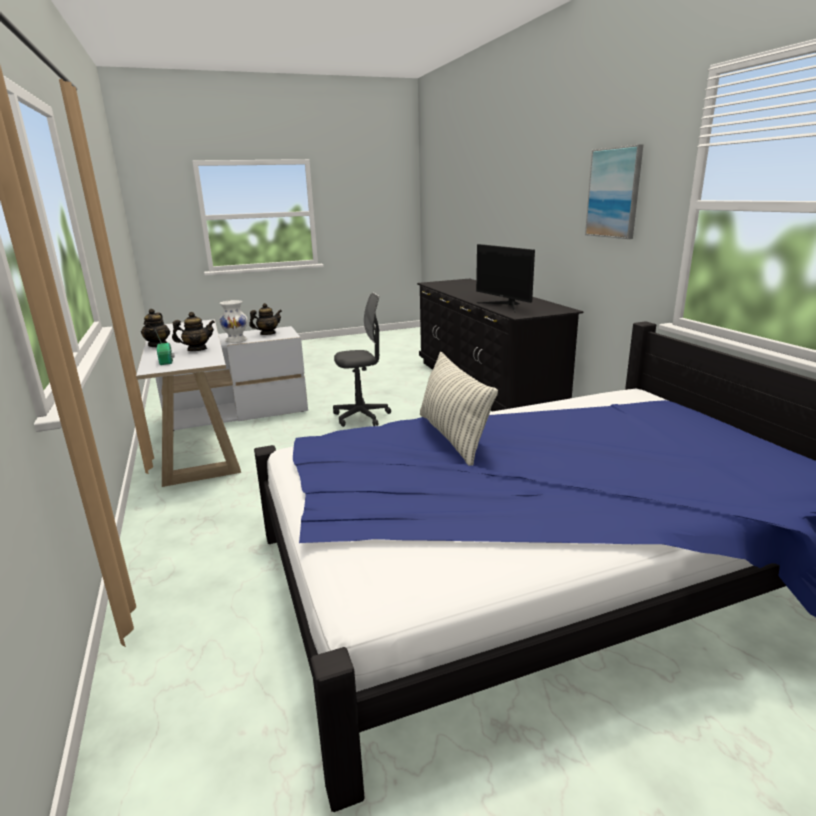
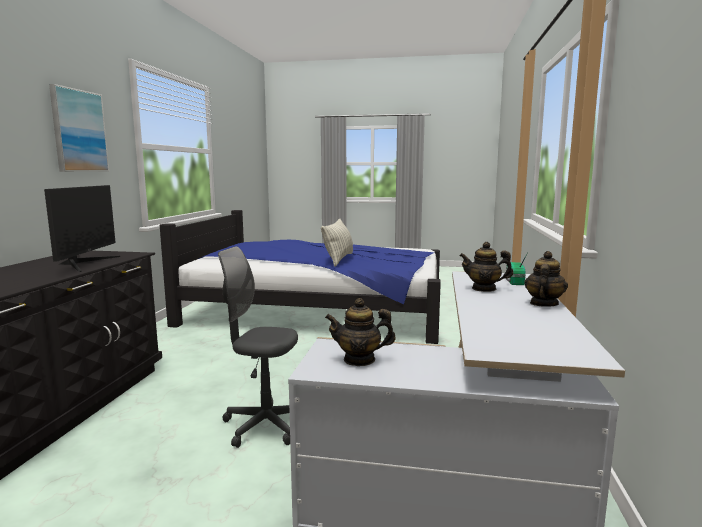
camera: 150 degrees left, 10 degrees down
white vase [219,300,248,343] -> none

